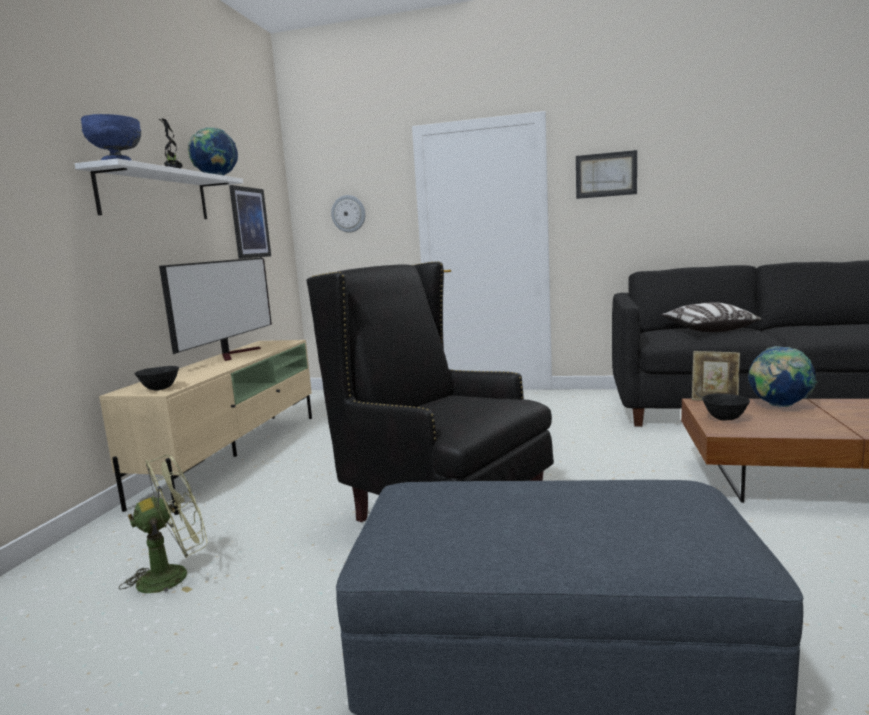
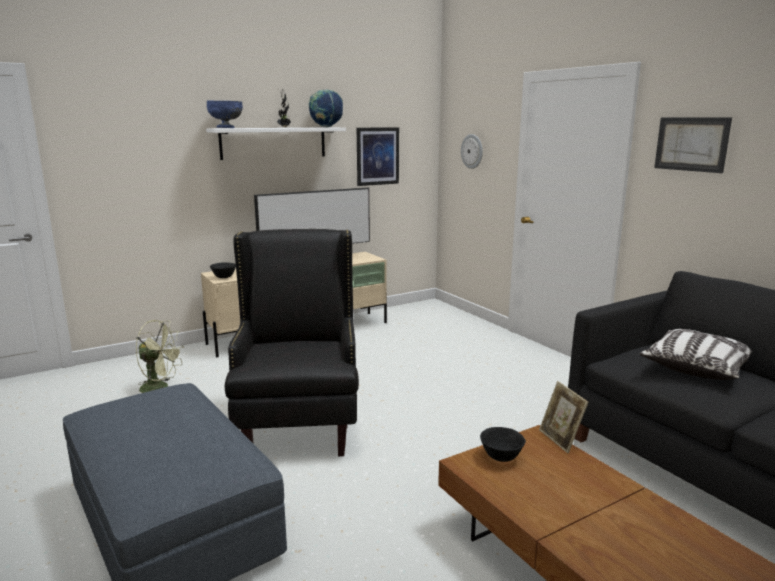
camera: 45 degrees right, 5 degrees up
globe [748,346,817,407] -> none

